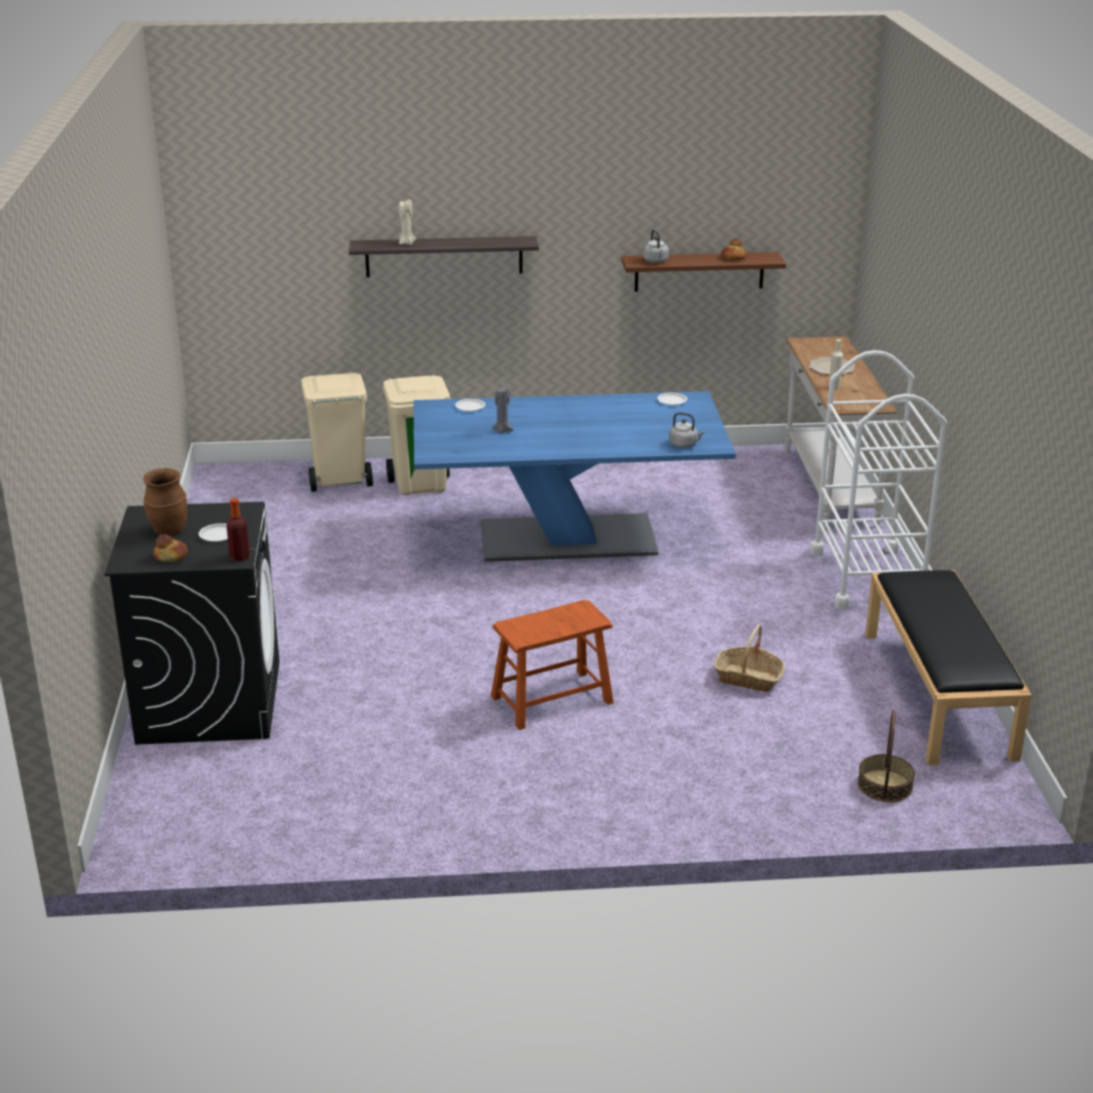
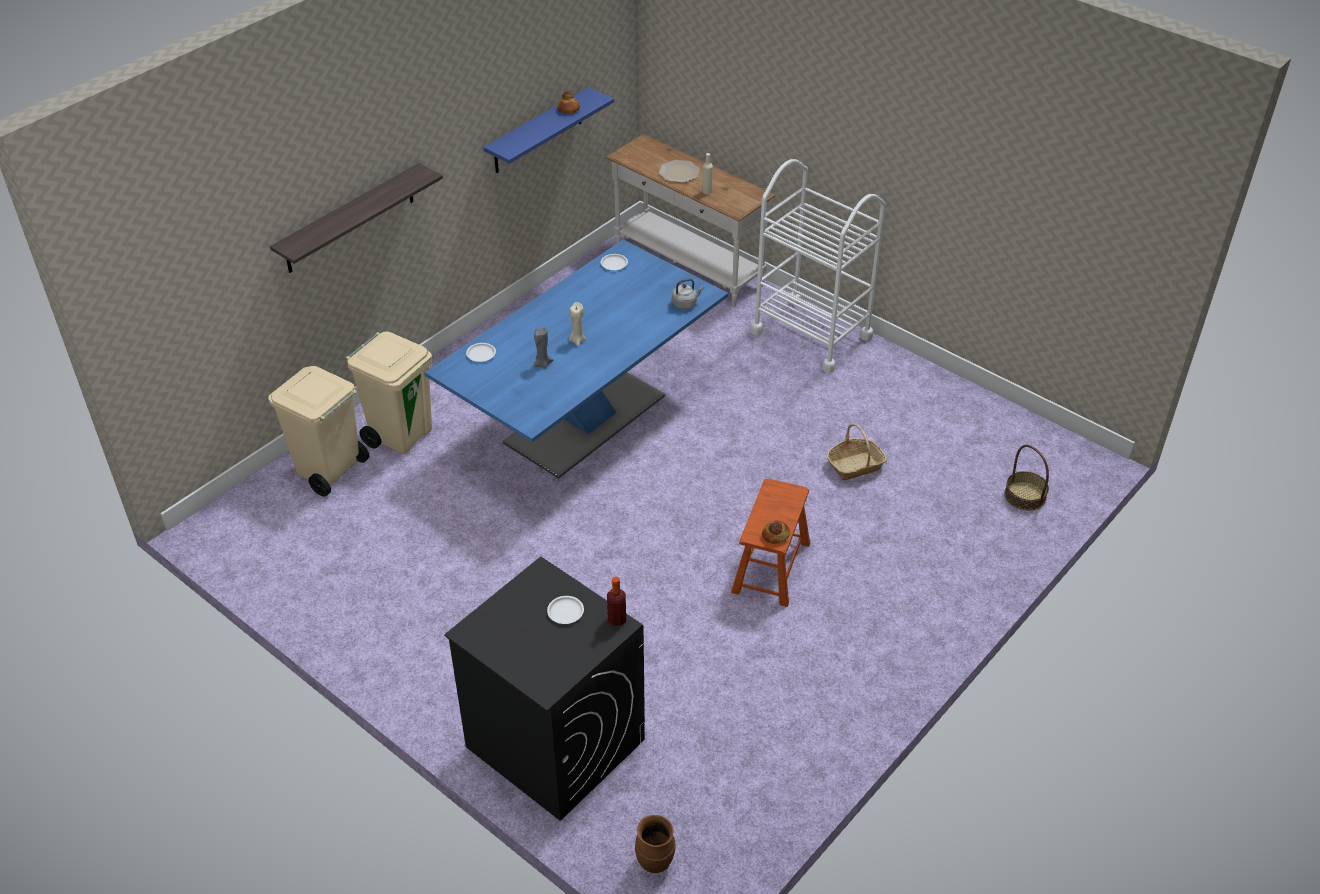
camera: 45 degrees left, 15 degrees up
brown vase [143,468,187,536] -> brown vase moved to [635,815,676,873]
bread [153,534,187,562] -> bread moved to [762,521,790,544]
beige candle [399,199,416,245] -> beige candle moved to [569,302,586,346]
brown shelf [621,252,786,292] -> blue shelf [483,87,614,173]
grey kettle [643,229,669,263] -> none
black bench [865,570,1032,765] -> none

